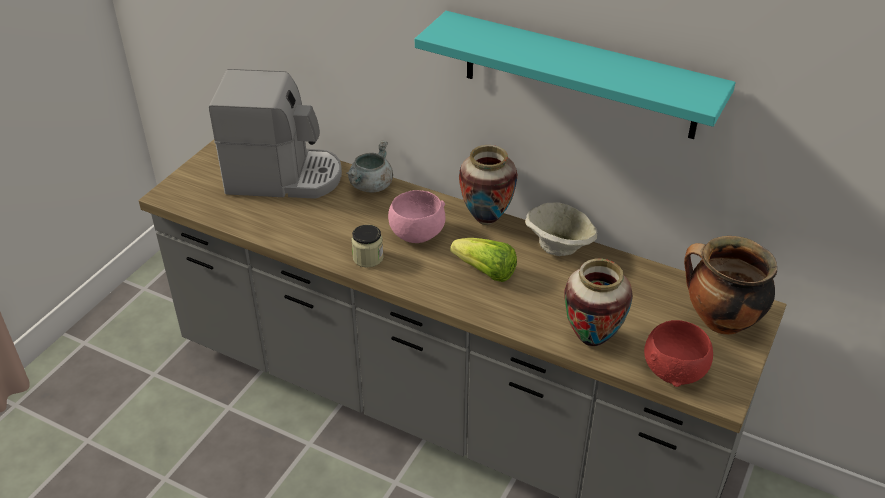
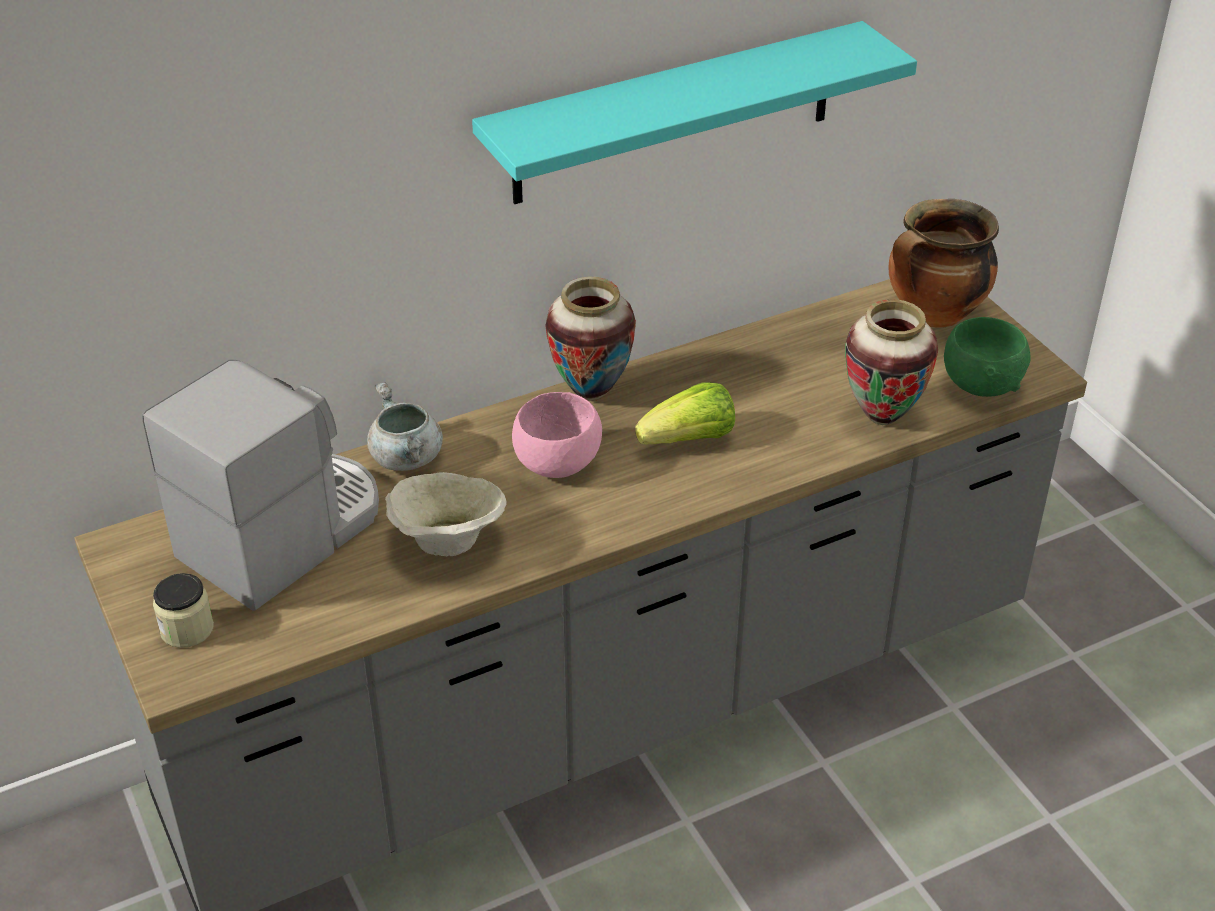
camera: 55 degrees left, 0 degrees up
jar [351,225,383,268] -> jar moved to [153,573,214,648]
beige bowl [525,202,597,256] -> beige bowl moved to [385,472,507,556]
red bowl [644,320,713,387] -> green bowl [944,317,1031,397]

